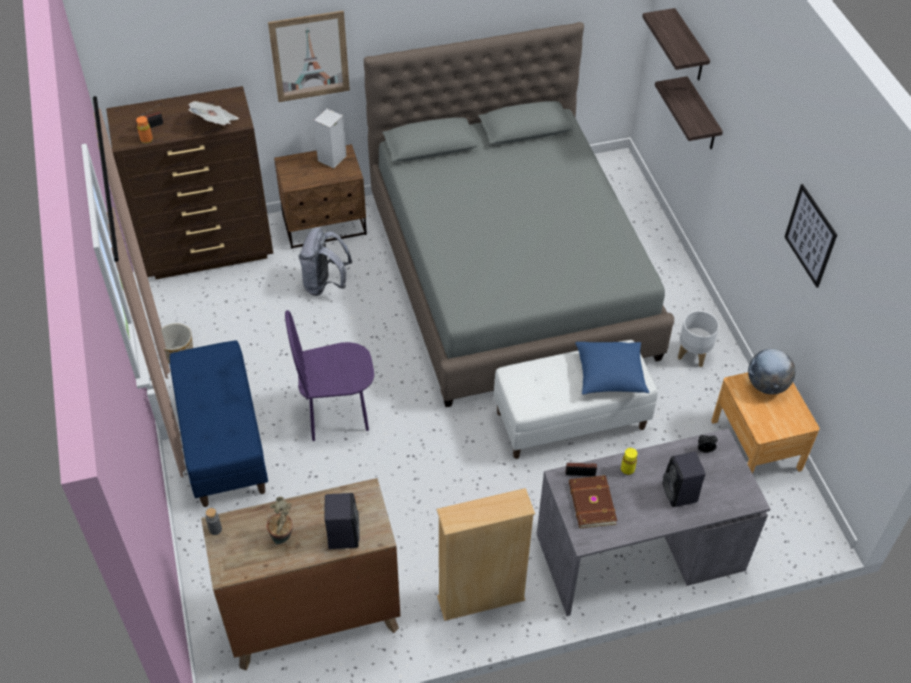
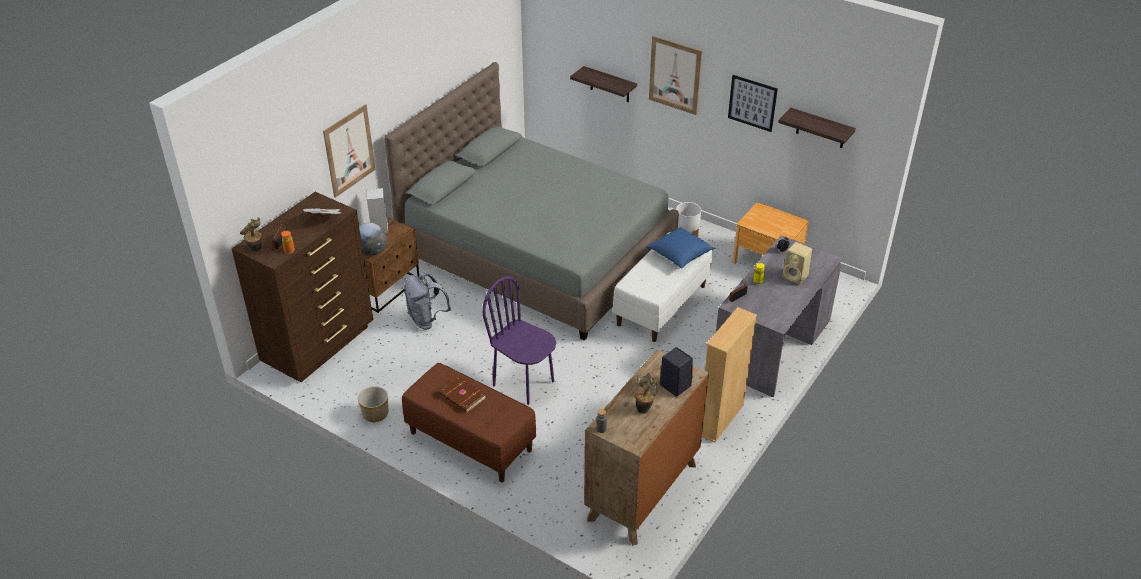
camera: 40 degrees left, 10 degrees down
blue bench [170,340,268,507] -> brown bench [402,363,536,482]
purple chair [285,310,374,441] -> purple chair turned 90 degrees clockwise [482,276,556,405]
brown book [569,475,617,528] -> brown book moved to [439,376,486,413]
shelf [642,8,710,81] -> shelf moved to [778,108,856,148]
black speaker [662,452,705,507] -> beige speaker [782,242,812,284]
globe [748,349,796,395] -> globe moved to [359,222,387,256]
none -> potted plant [240,217,262,252]
none -> picture [649,36,702,115]

